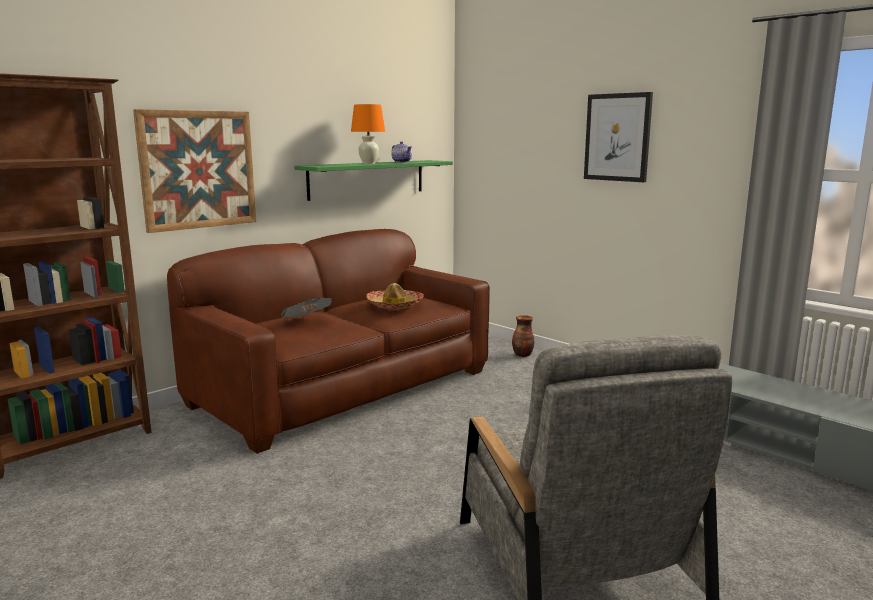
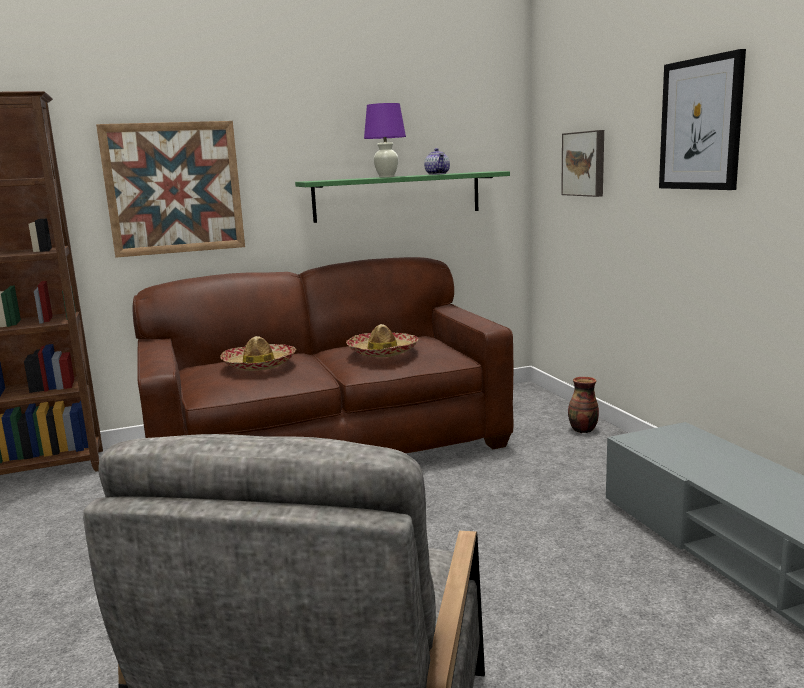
camera: 25 degrees right, 0 degrees up
newspaper [281,297,332,318] -> hat [220,336,296,371]
orange table lamp [351,104,385,164] -> purple table lamp [364,103,406,178]
none -> picture [561,130,604,197]

